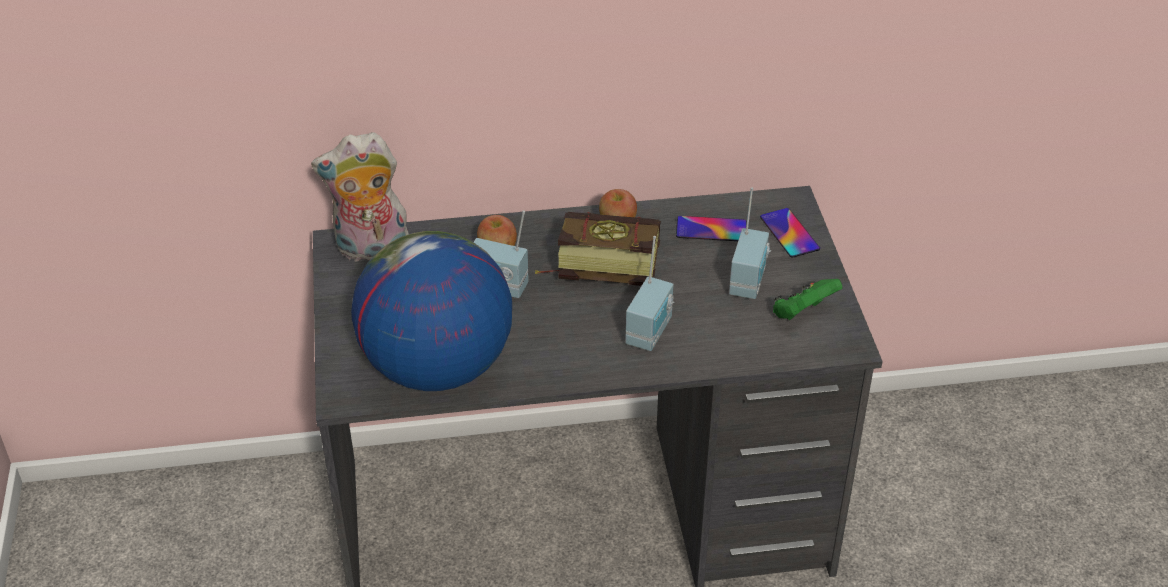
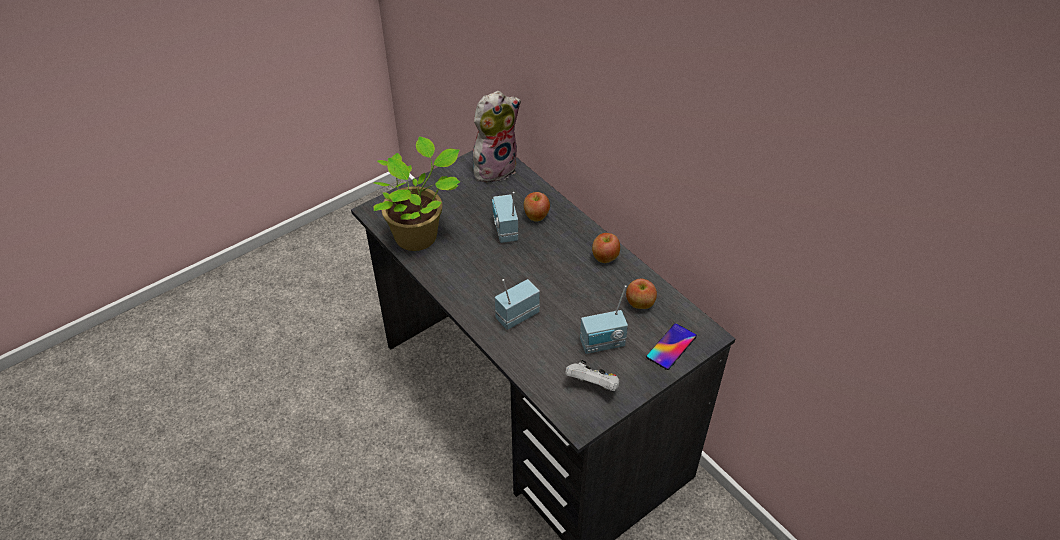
camera: 60 degrees right, 5 degrees up
plush toy [311,132,411,262] -> plush toy turned 90 degrees clockwise [473,91,521,182]
globe [351,231,512,391] -> potted plant [373,136,460,251]
book [535,212,661,286] -> none
radio [625,236,674,351] -> radio turned 150 degrees clockwise [495,279,540,330]
phone [676,216,747,241] -> apple [626,279,657,309]
green game controller [773,279,843,320] -> white game controller [565,360,619,391]

